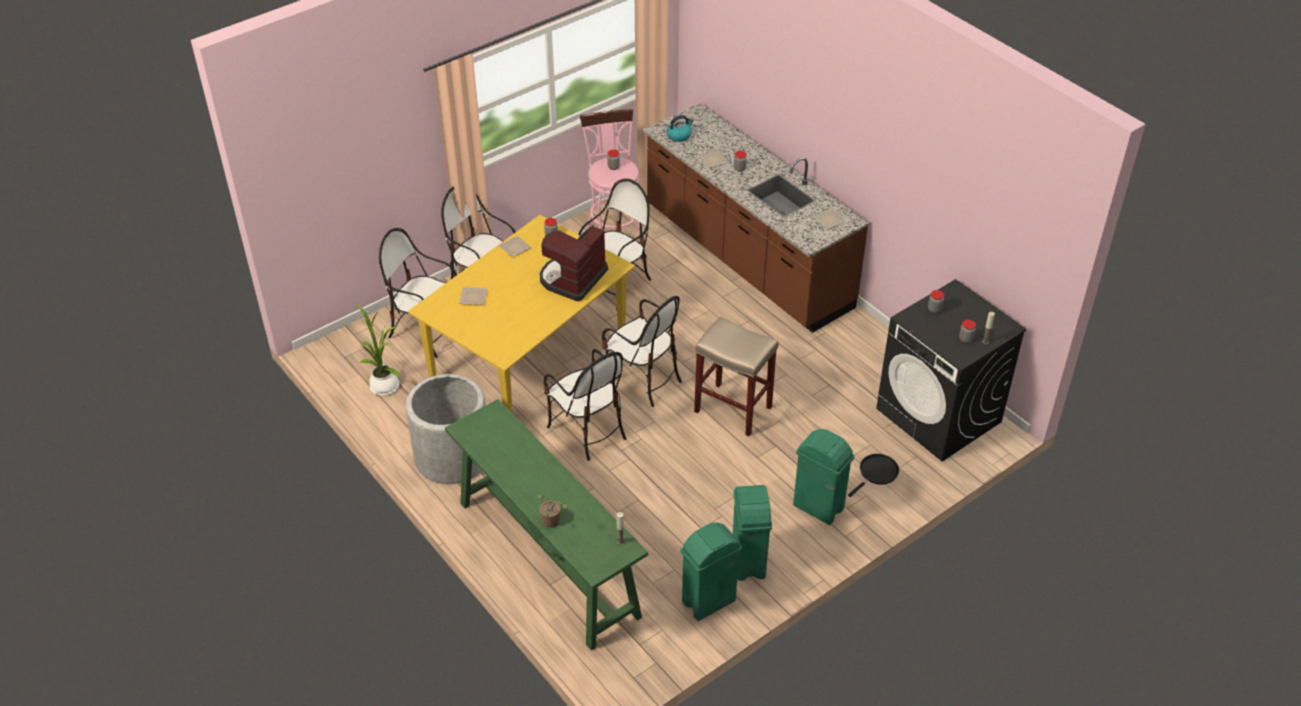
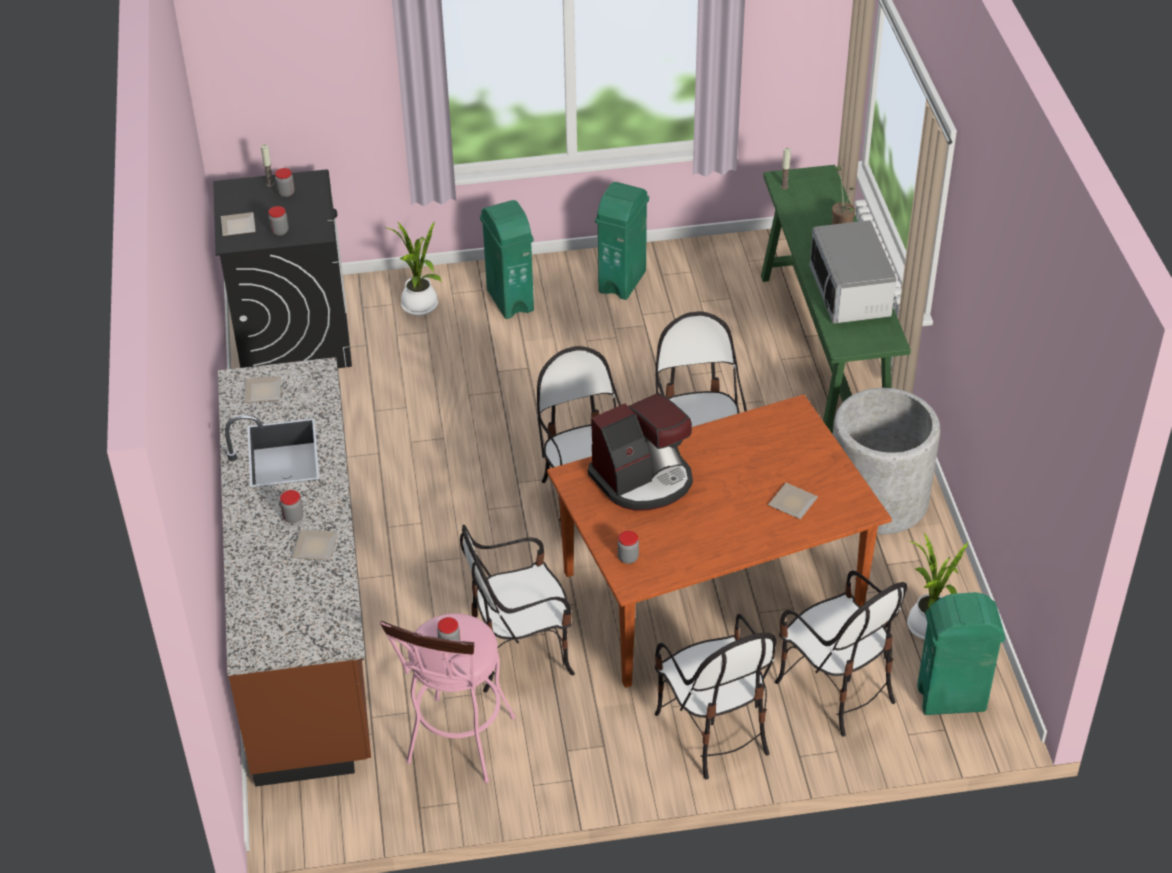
camera: 150 degrees left, 0 degrees up
yellow dining table [408,215,635,414] -> brown dining table [547,394,892,688]
plate [498,236,531,257] -> plate moved to [221,212,256,236]
kettle [667,115,694,142] -> none
green trash can [681,522,742,621] -> green trash can moved to [917,592,1006,715]
beige stool [694,317,778,436] -> none
black frying pan [848,454,899,497] -> potted plant [387,221,442,316]
none -> microwave [810,220,896,324]

